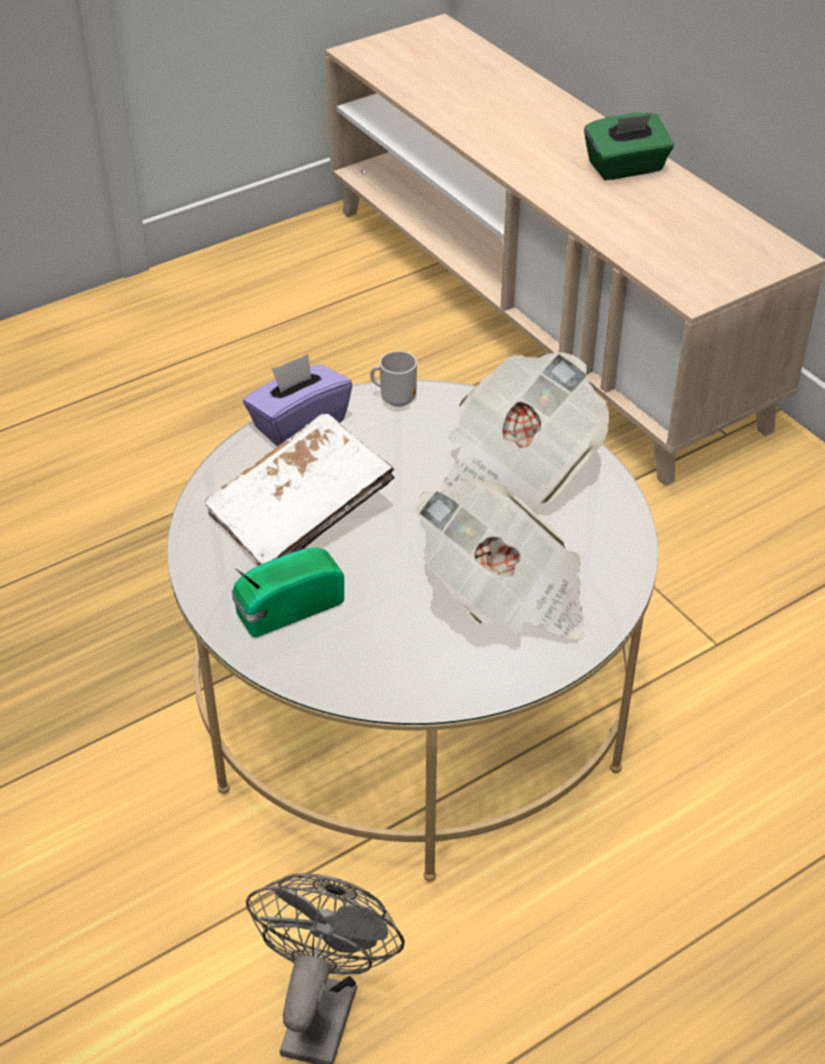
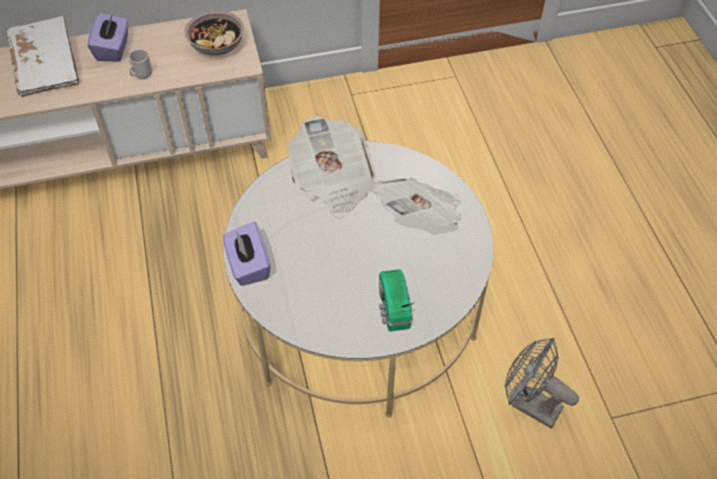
camera: 70 degrees left, 10 degrees up
white book [205,414,395,566] -> white book moved to [6,16,79,97]
mug [370,351,417,407] -> mug moved to [129,49,152,79]
green tissue box [584,112,674,180] -> purple tissue box [88,13,128,62]
none -> bowl [185,10,244,56]

